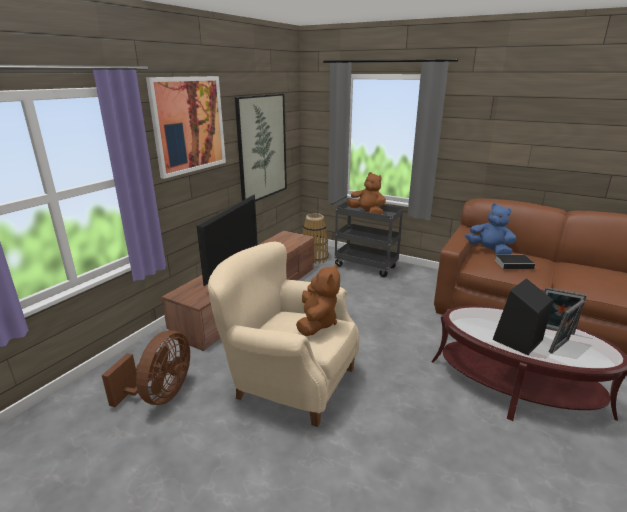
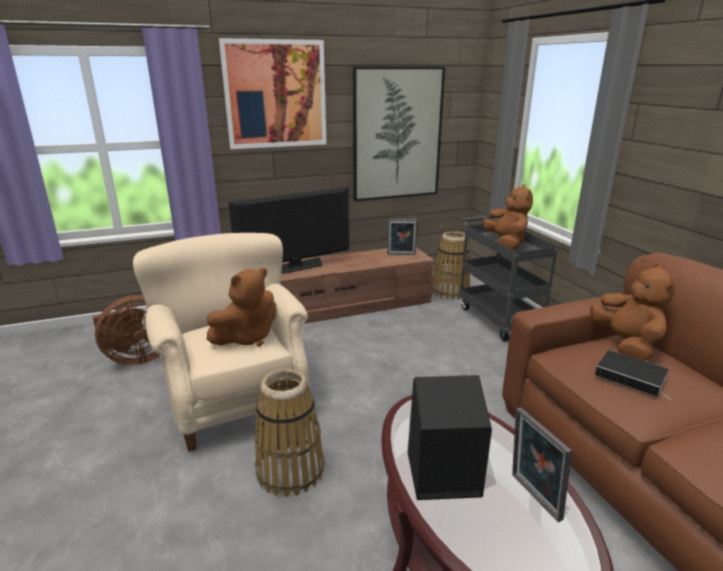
camera: 40 degrees right, 0 degrees up
blue plush toy [465,204,516,255] -> brown plush toy [590,263,675,361]
picture frame [549,299,586,354] -> picture frame moved to [388,219,417,255]
none -> basket [254,369,324,497]

